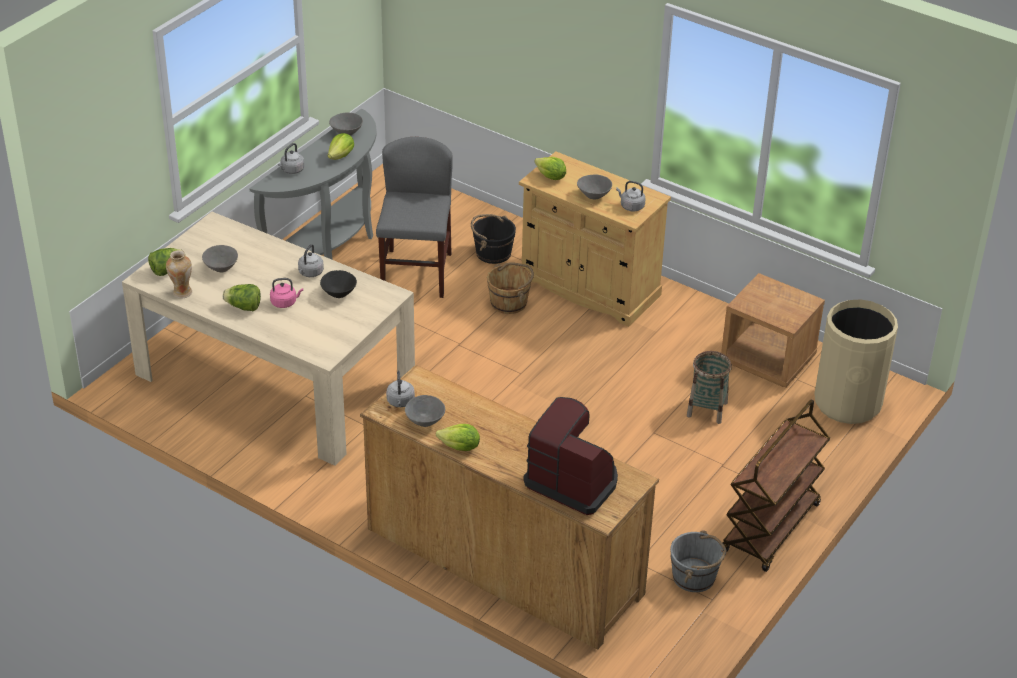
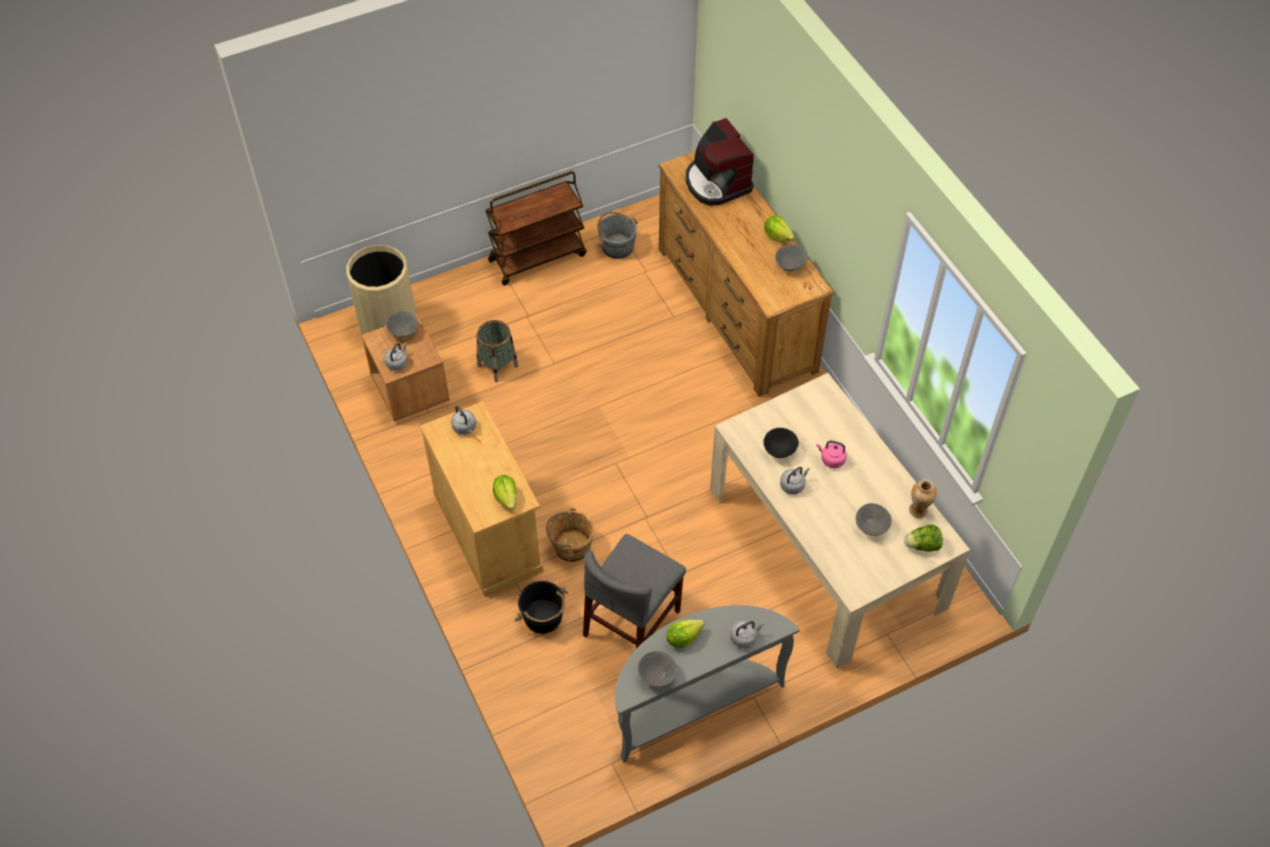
camera: 150 degrees left, 15 degrees up
lettuce [223,284,261,311] -> none
grey kettle [386,371,415,407] -> grey kettle moved to [384,342,408,371]
grey bowl [577,175,612,200] -> grey bowl moved to [386,311,418,337]

